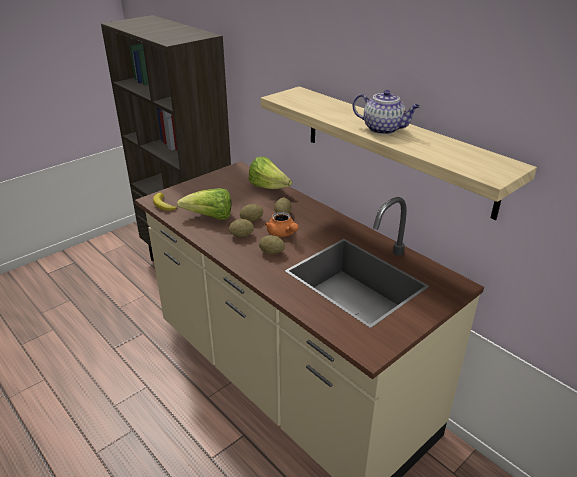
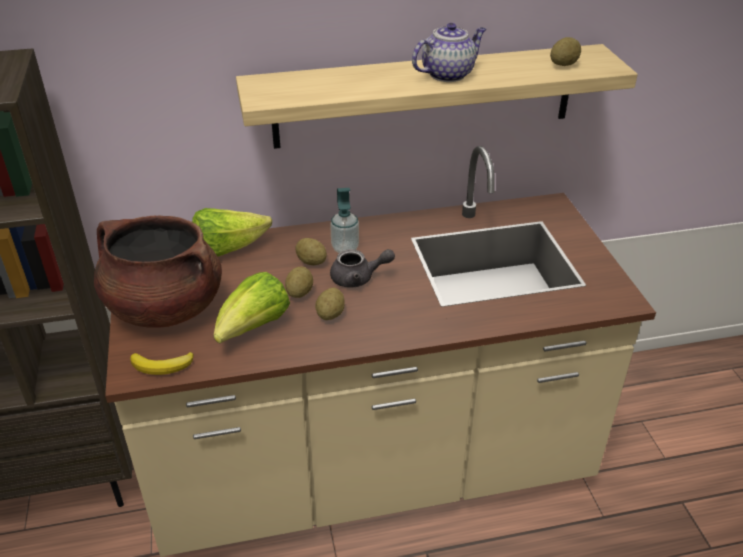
camera: 60 degrees left, 5 degrees up
potato [259,235,285,255] -> potato moved to [550,37,581,66]
orange teapot [265,212,299,237] -> grey teapot [330,249,395,288]
none -> brown cooking pot [94,216,222,328]
none -> soap dispenser [330,188,359,253]

